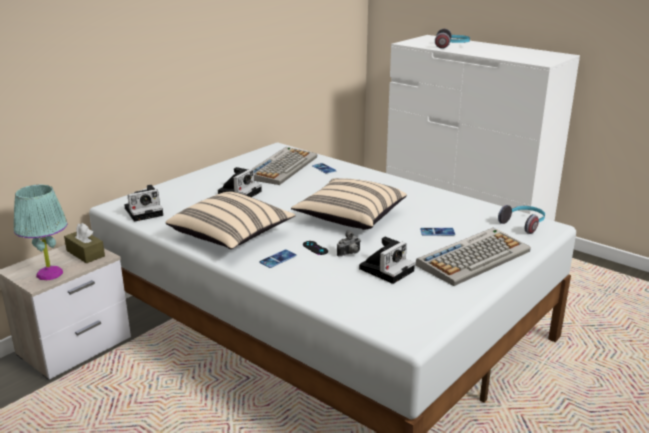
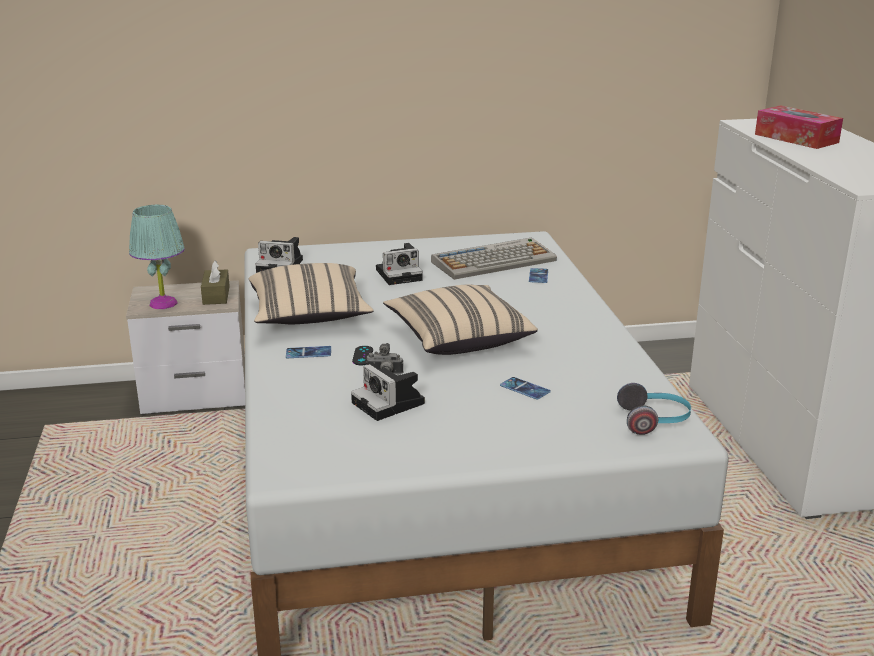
camera: 40 degrees right, 0 degrees up
camera [359,237,415,284] -> camera turned 60 degrees clockwise [351,364,425,421]
keyboard [415,228,531,286] -> none
headphones [435,29,470,49] -> tissue box [755,105,843,149]

